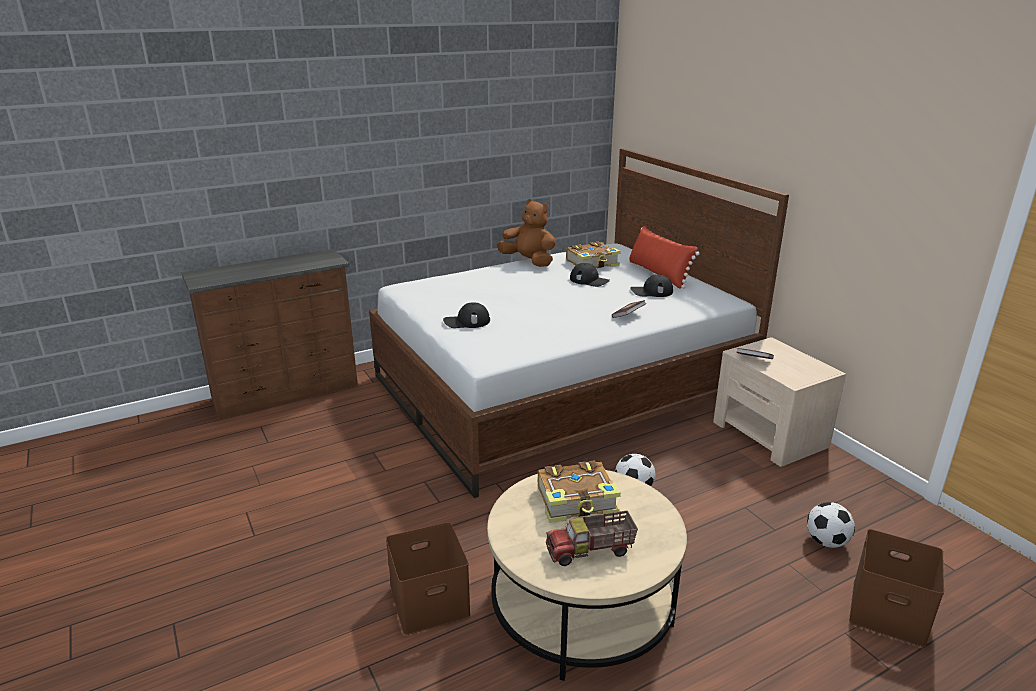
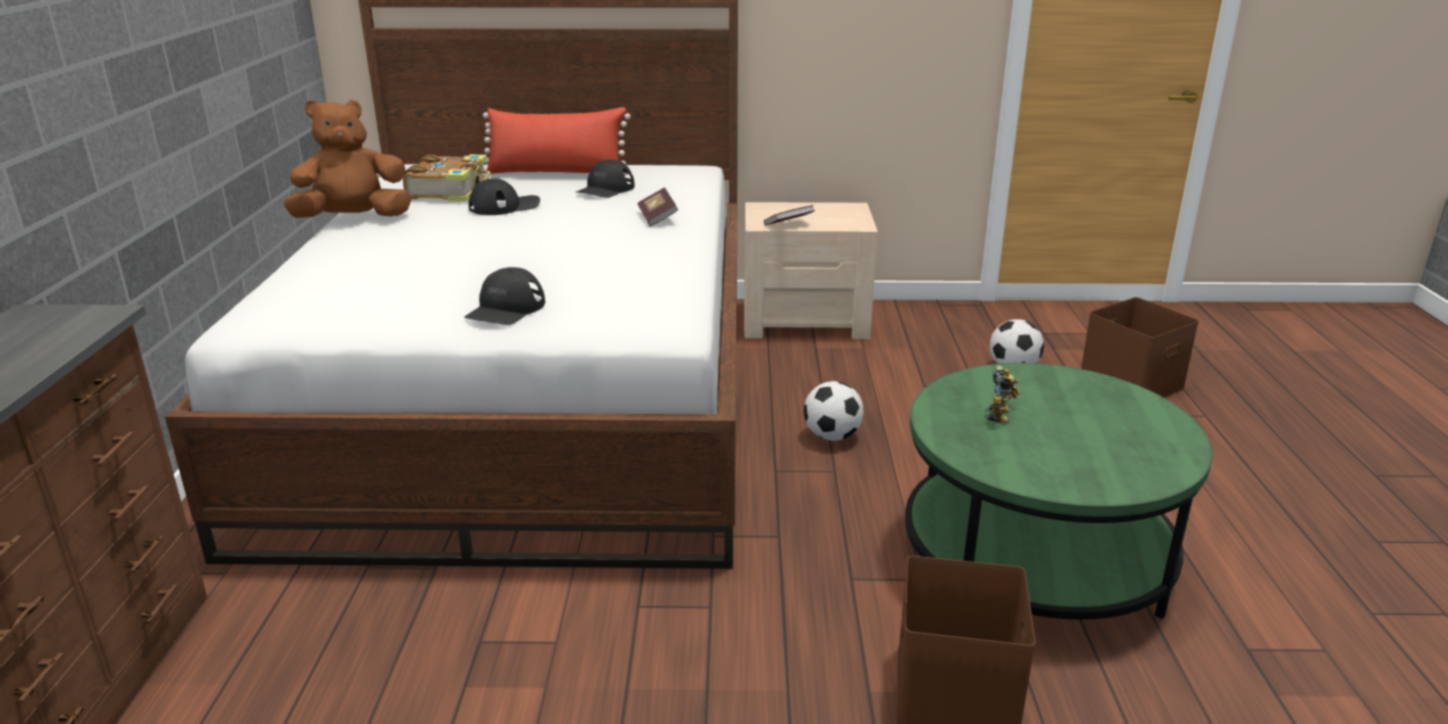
camera: 60 degrees left, 0 degrees up
beige coffee table [487,470,687,681] -> green coffee table [905,363,1213,620]
book [538,461,621,523] -> toy robot [987,365,1019,424]
toy truck [546,510,638,566] -> none

